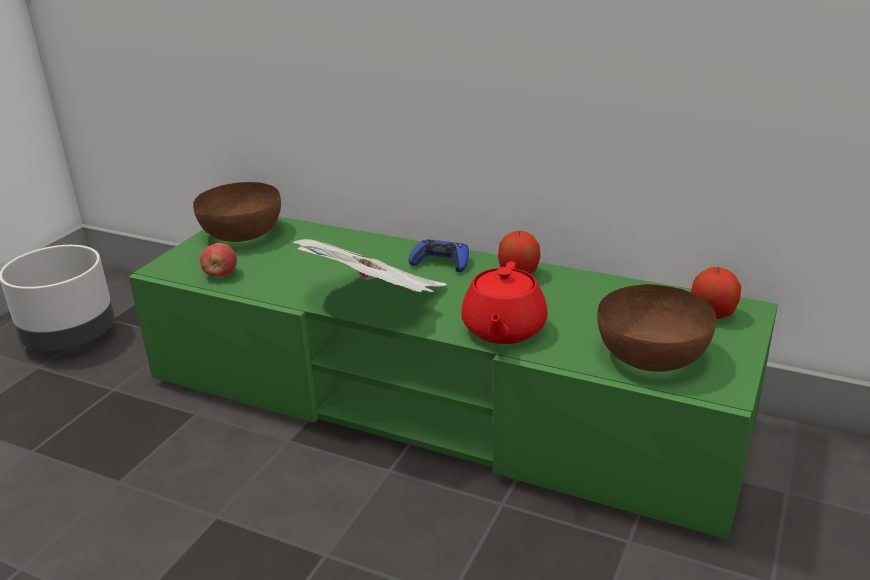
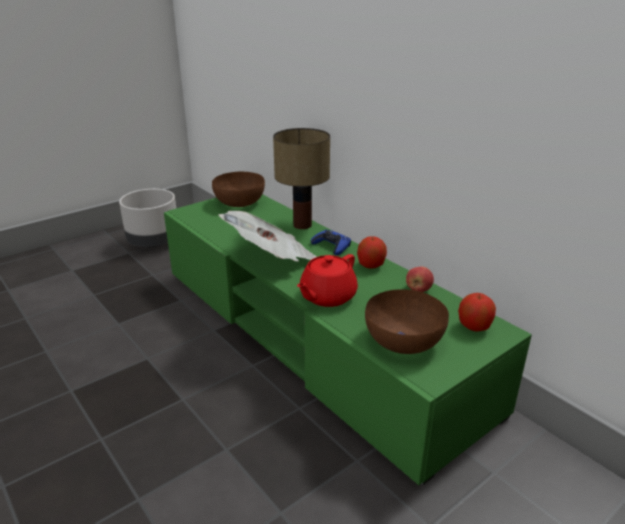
camera: 25 degrees right, 0 degrees up
apple [200,243,237,278] -> apple moved to [406,266,434,292]
none -> table lamp [273,128,330,229]

